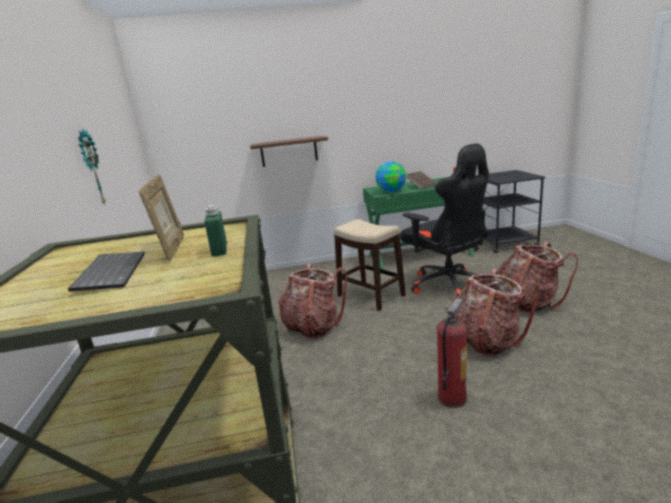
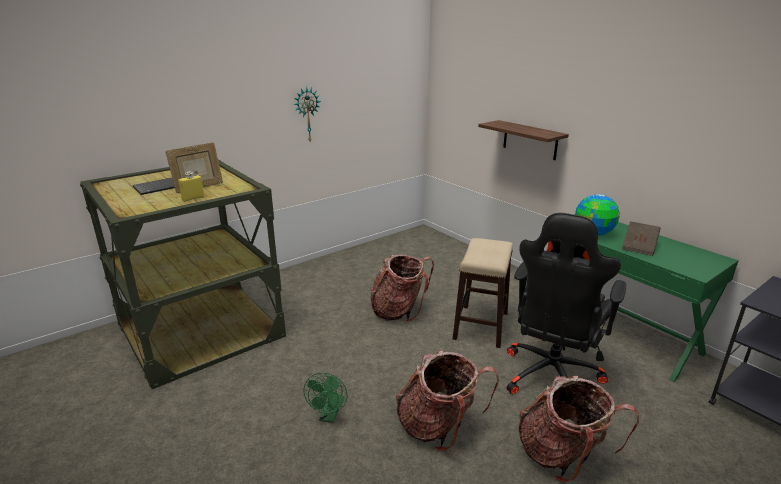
camera: 60 degrees right, 5 degrees up
green bottle [204,205,227,257] -> yellow bottle [178,171,205,202]
fire extinguisher [437,298,467,408] -> green fan [303,373,348,423]

